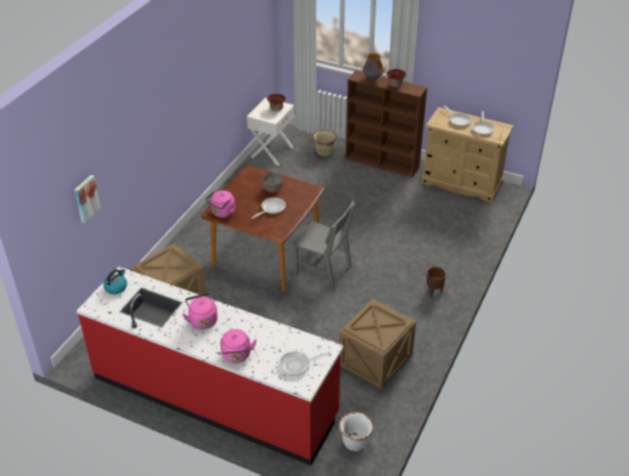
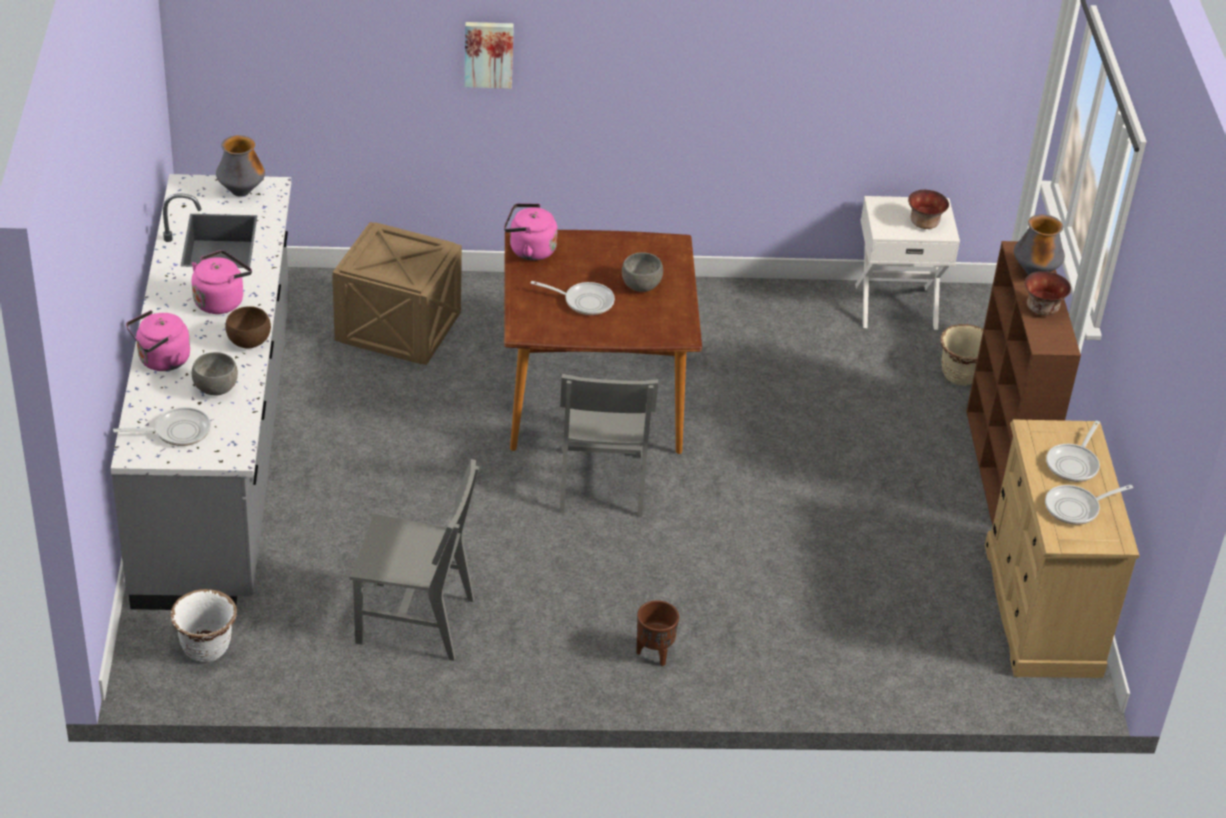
camera: 60 degrees right, 0 degrees up
picture [74,175,101,223] -> picture moved to [464,22,514,89]
red counter [77,266,344,466] -> grey counter [111,174,291,610]
kettle [103,269,127,294] -> vase [216,135,265,197]
frying pan [279,351,331,376] -> frying pan turned 120 degrees clockwise [113,407,211,446]
crate [339,299,416,389] -> grey chair [349,459,480,661]
none -> grey bowl [192,352,238,395]
none -> brown bowl [225,306,271,349]

